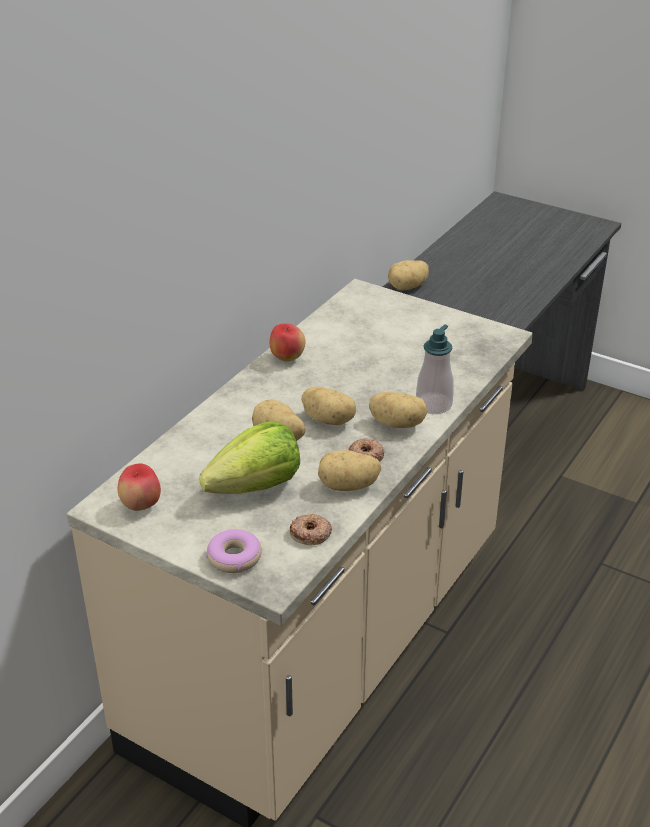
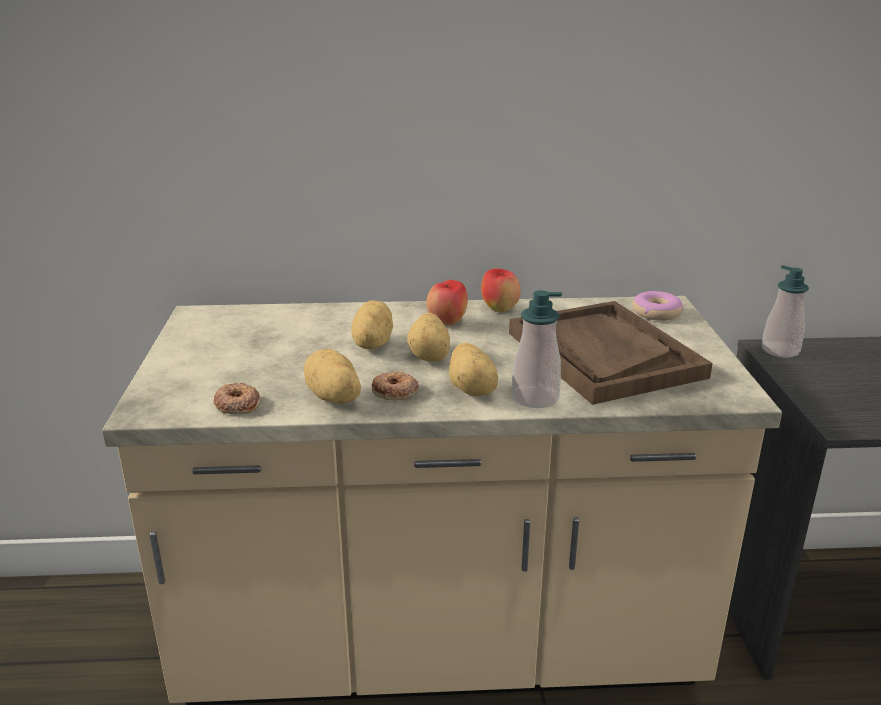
camera: 55 degrees right, 10 degrees down
apple [118,463,161,511] -> apple moved to [426,280,468,325]
lettuce [199,421,300,494] -> none
donut [206,529,262,573] -> donut moved to [632,291,683,321]
potato [388,260,429,291] -> soap dispenser [762,265,809,358]
none -> brown tray [509,301,713,405]

